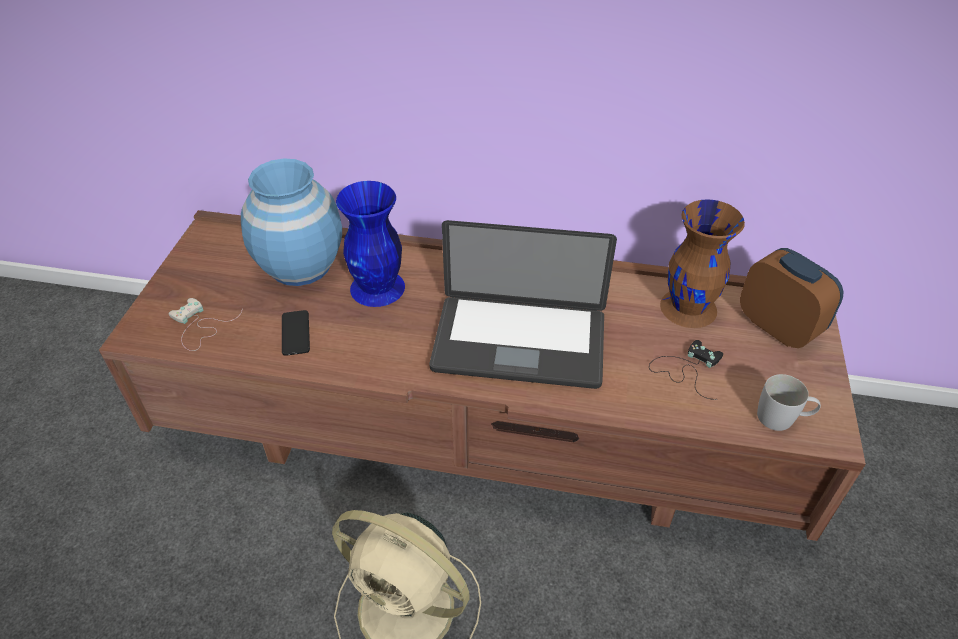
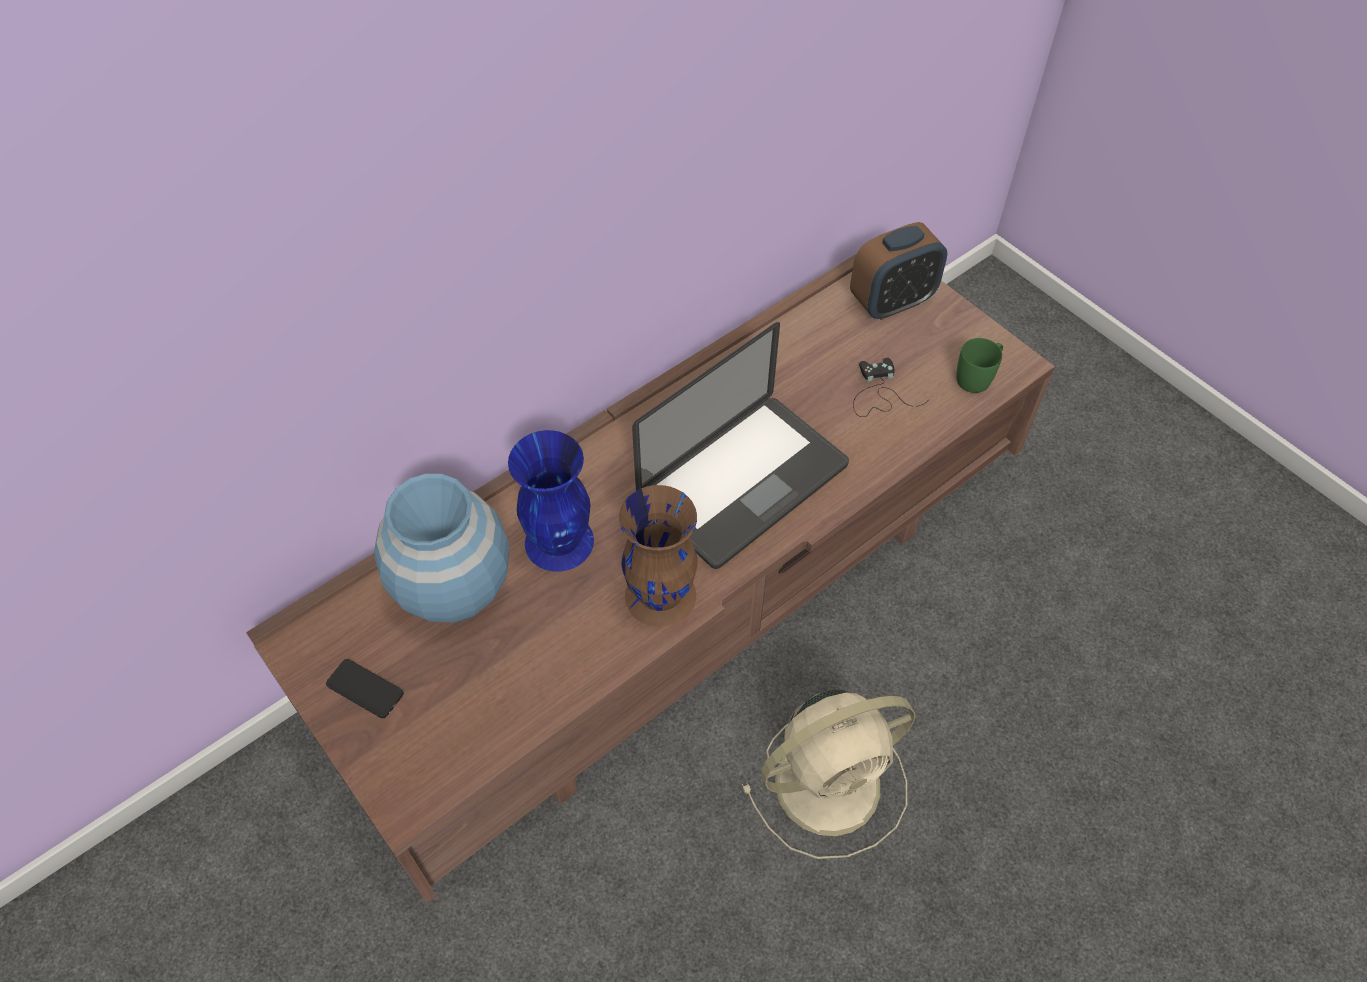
camera: 50 degrees left, 10 degrees up
white game controller [169,298,243,351] -> none
phone [282,310,310,356] -> phone moved to [326,659,404,718]
brown vase [660,199,745,328] -> brown vase moved to [619,485,698,627]
alarm clock [740,248,843,348] -> alarm clock turned 150 degrees clockwise [850,222,947,320]
white mug [757,374,821,431] -> green mug [957,338,1003,393]

